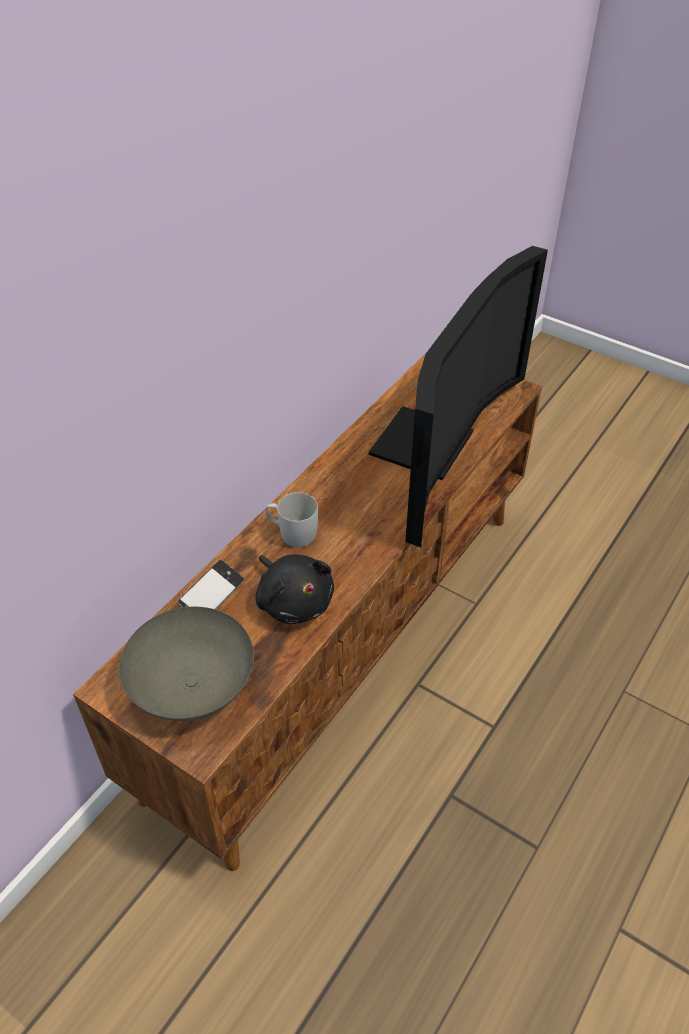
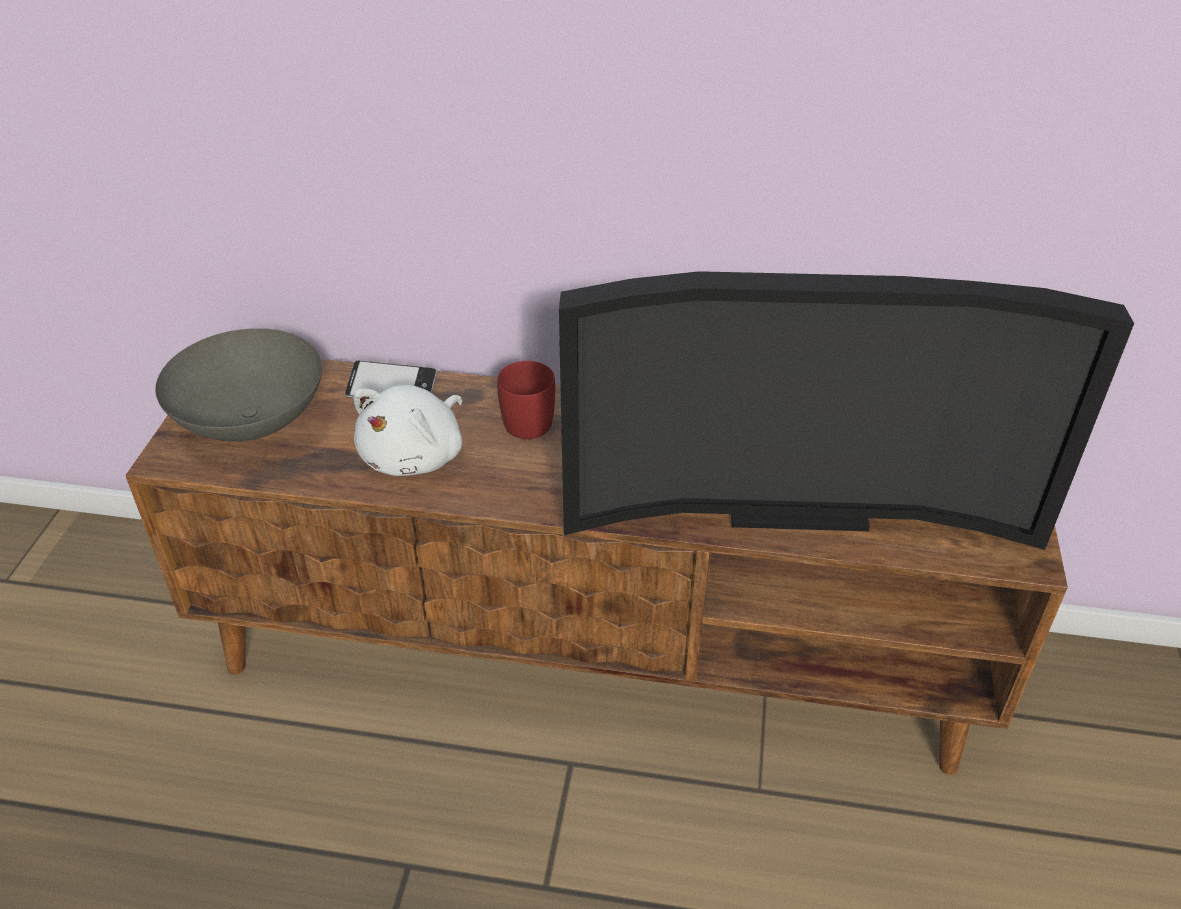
camera: 65 degrees right, 5 degrees down
black plush toy [255,554,334,624] -> white plush toy [353,385,462,476]
white mug [265,492,318,548] -> red mug [497,361,555,439]

